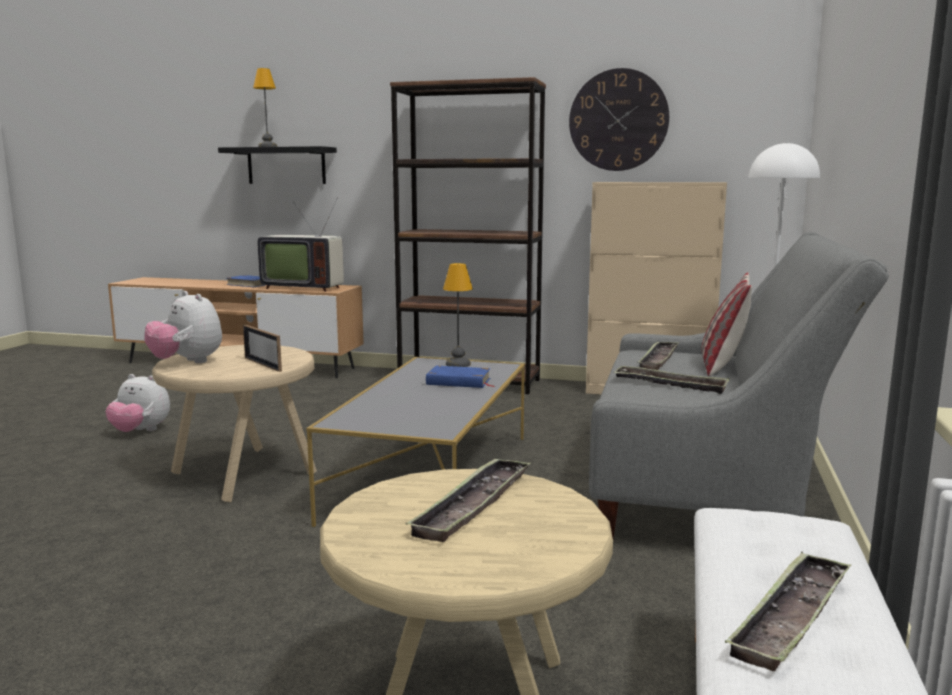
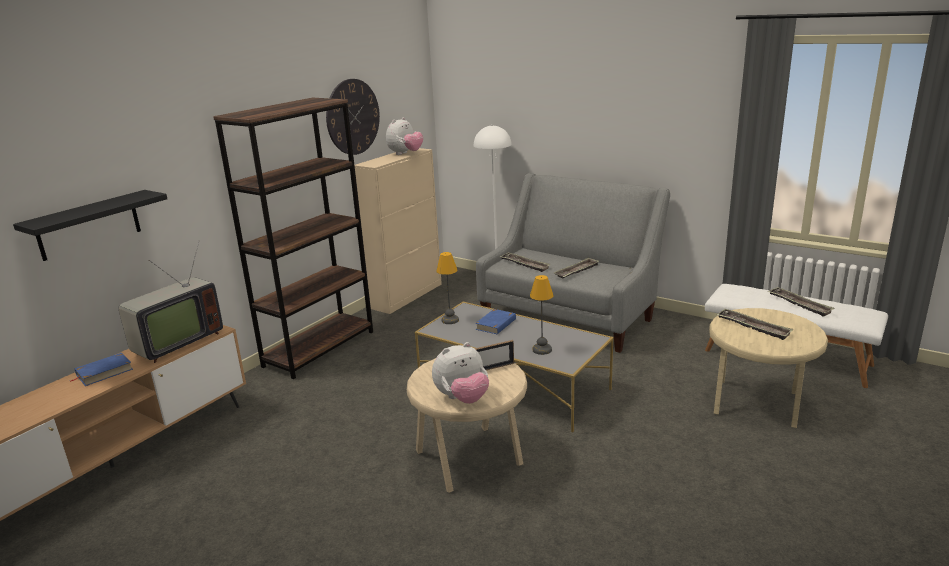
camera: 70 degrees left, 10 degrees up
plush toy [106,374,170,432] -> plush toy moved to [386,117,423,155]
table lamp [253,68,277,147] -> table lamp moved to [530,275,553,355]
pillow [702,272,752,376] -> none

